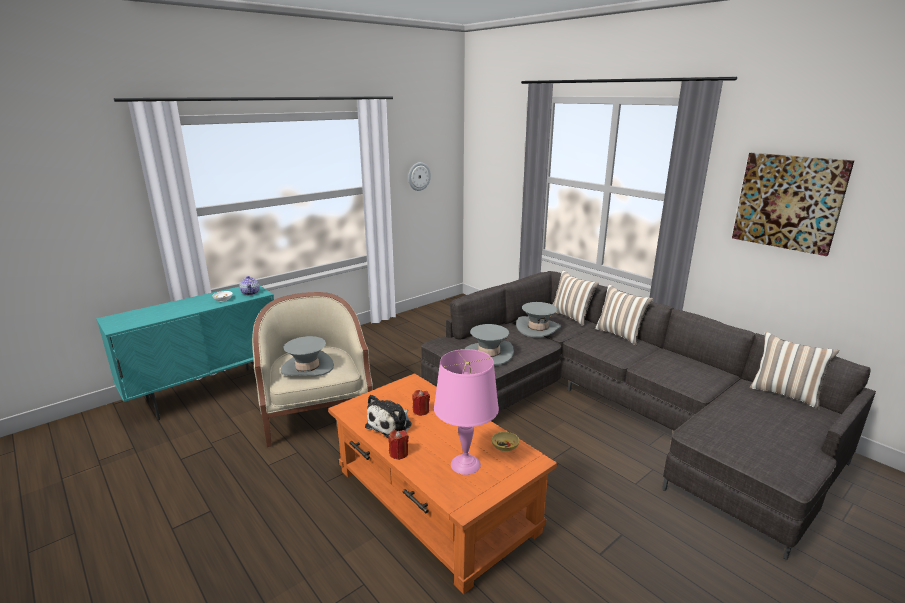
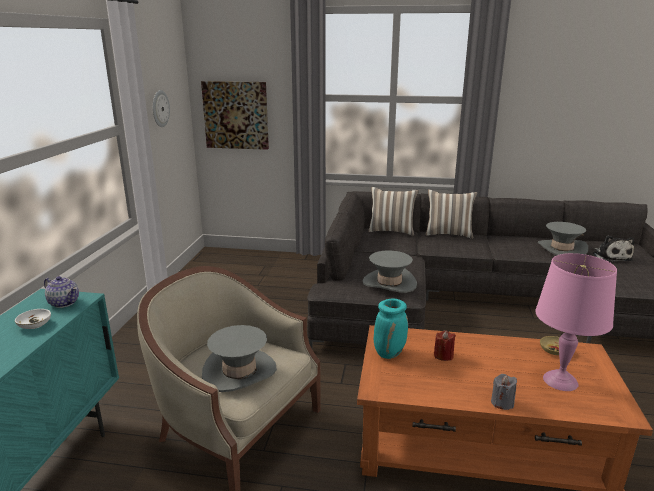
camera: 40 degrees left, 0 degrees up
plush toy [365,395,412,438] -> plush toy moved to [593,236,634,262]
red candle [388,430,409,460] -> grey candle [491,374,517,410]
grey hat [516,302,561,337] -> grey hat moved to [538,222,588,255]
picture [732,153,854,256] -> picture moved to [201,81,269,150]
pillow [750,332,839,410] -> none
none -> turquoise vase [374,299,408,359]

